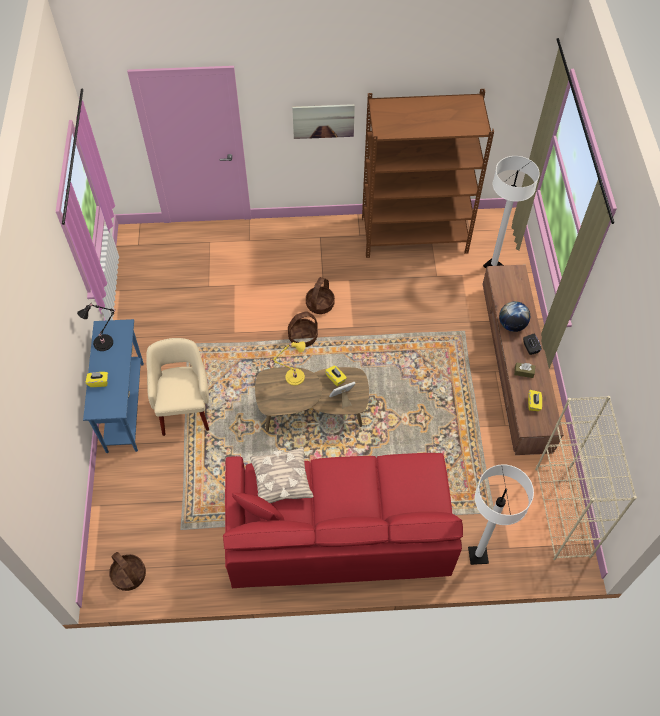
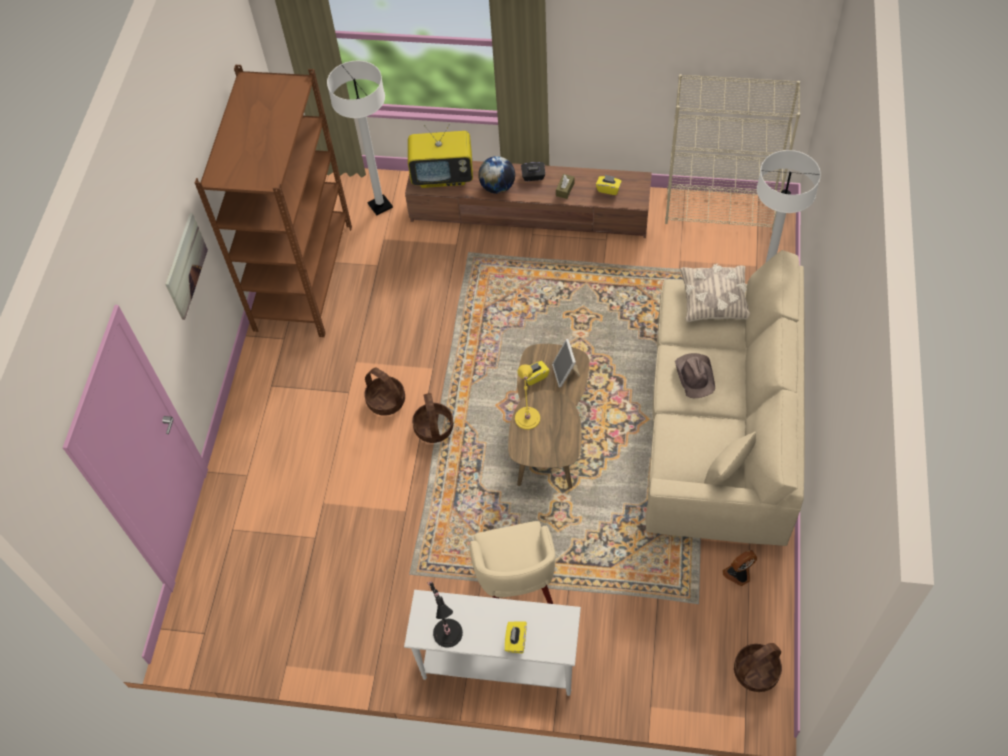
camera: 75 degrees left, 0 degrees up
blue console table [83,319,144,453] -> white console table [404,590,581,696]
beige armchair [146,338,209,436] -> beige armchair turned 105 degrees counterclockwise [470,521,556,604]
red sofa [223,453,463,588] -> beige sofa [646,250,805,546]
beige pillow [250,447,313,503] -> beige pillow moved to [680,263,750,322]
none -> television [408,124,473,188]
none -> brown hat [675,353,715,398]
none -> fan [723,550,757,586]

